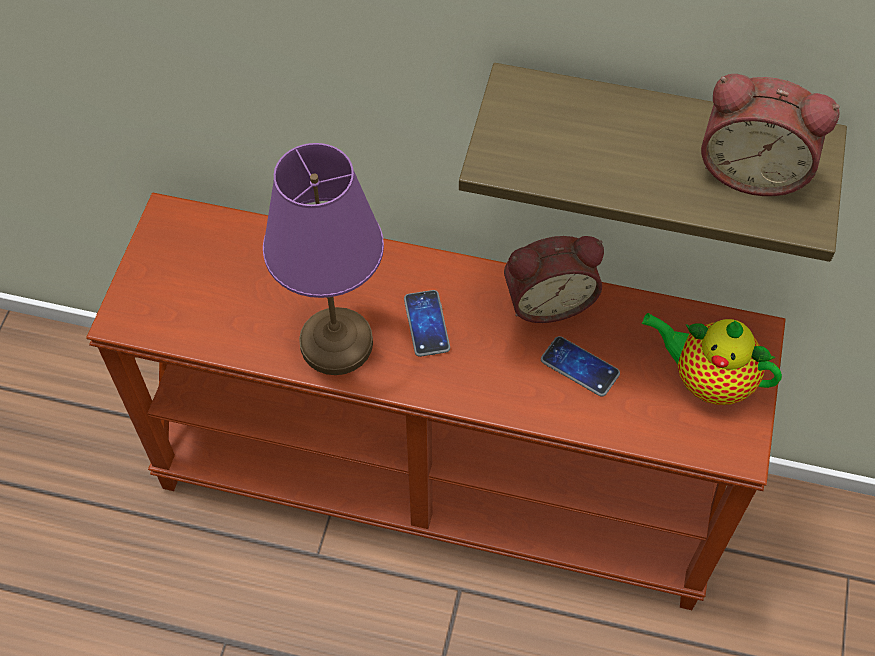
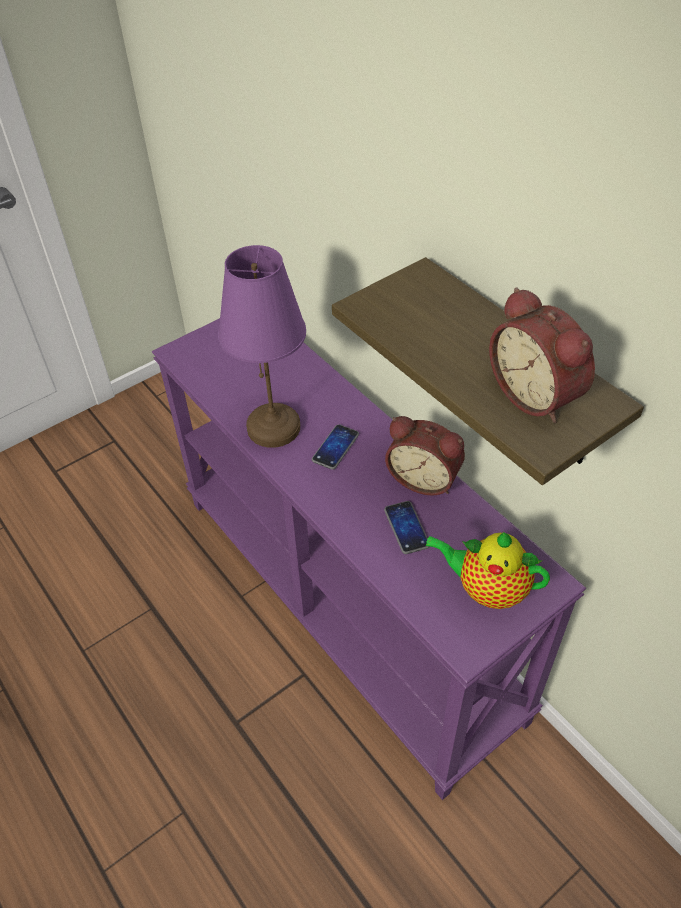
camera: 40 degrees right, 10 degrees down
brown console table [86,192,786,610] -> purple console table [152,318,586,800]
teapot [641,313,782,405] -> teapot turned 45 degrees counterclockwise [425,532,550,609]

